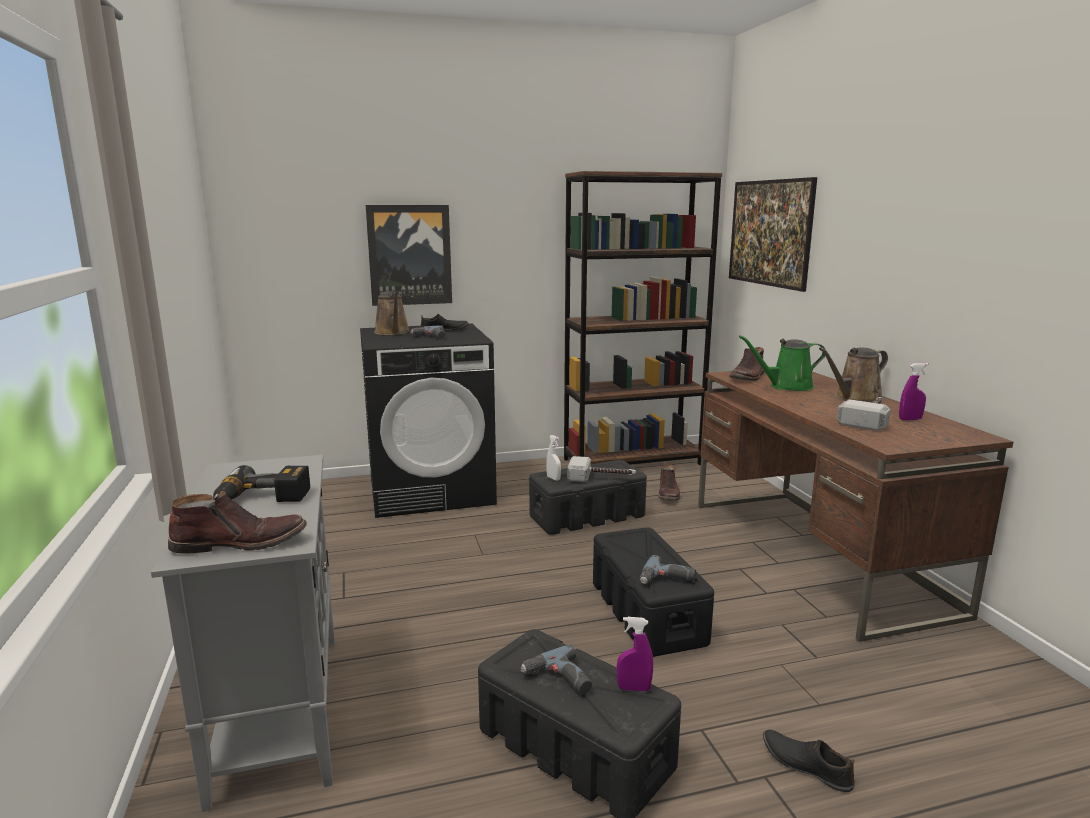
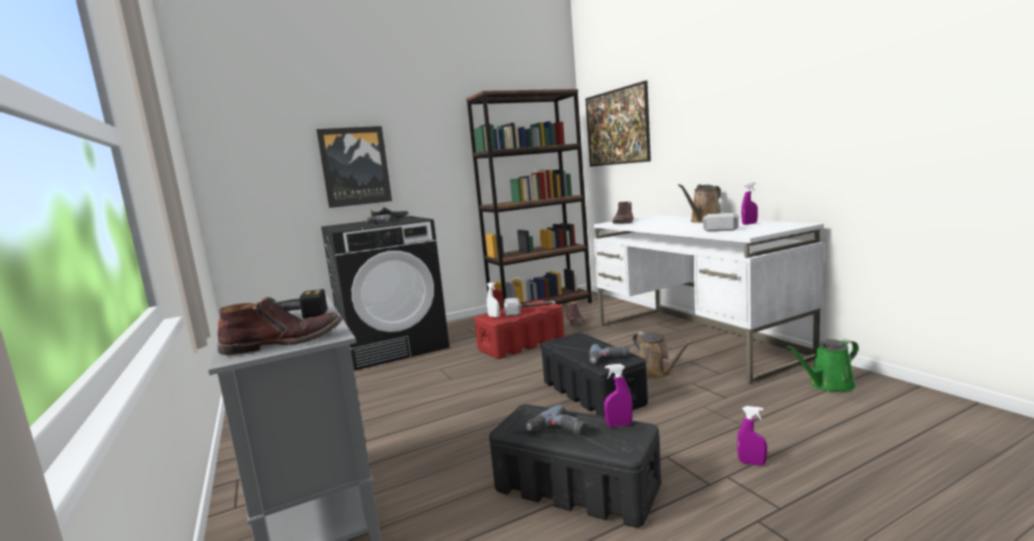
camera: 10 degrees left, 5 degrees down
brown watering can [374,291,410,335] -> brown watering can moved to [632,332,693,379]
black storage box [529,460,647,535] -> red storage box [474,300,565,359]
brown desk [698,371,1013,642] -> white desk [593,215,824,384]
green watering can [739,335,826,391] -> green watering can moved to [786,339,858,392]
black shoe [763,730,855,792] -> purple spray bottle [737,406,767,465]

